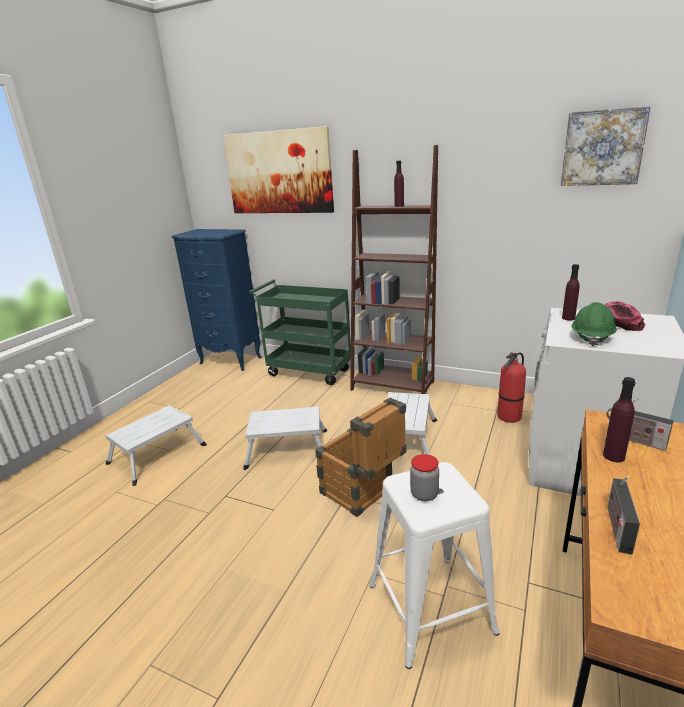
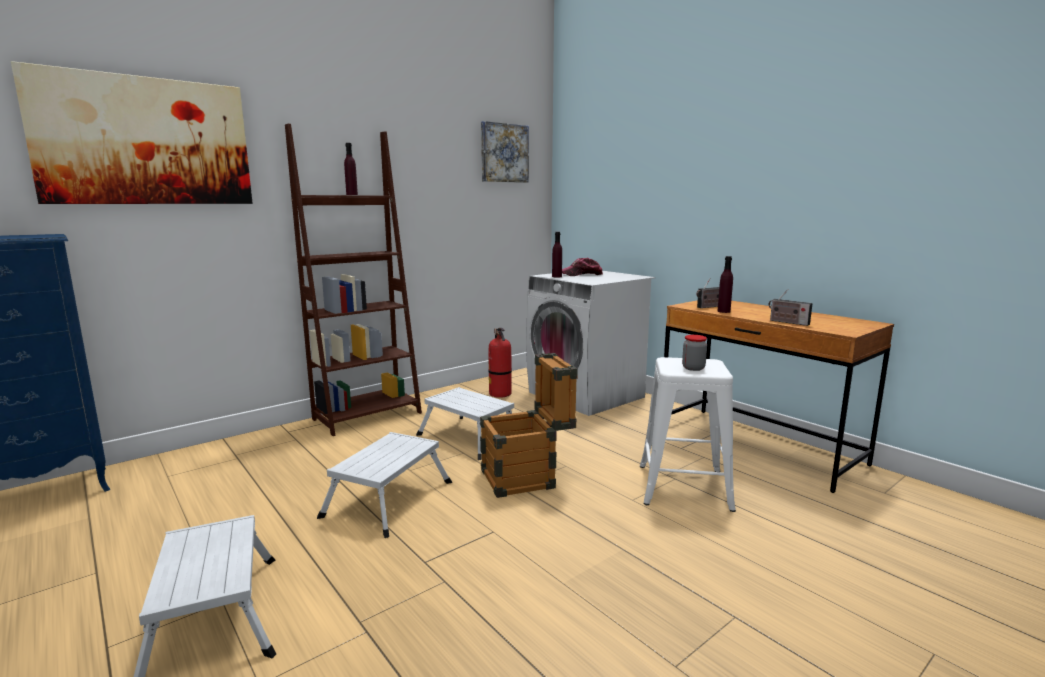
camera: 65 degrees left, 10 degrees down
green cart [249,279,351,385] -> none
green hard hat [571,302,617,346] -> none

